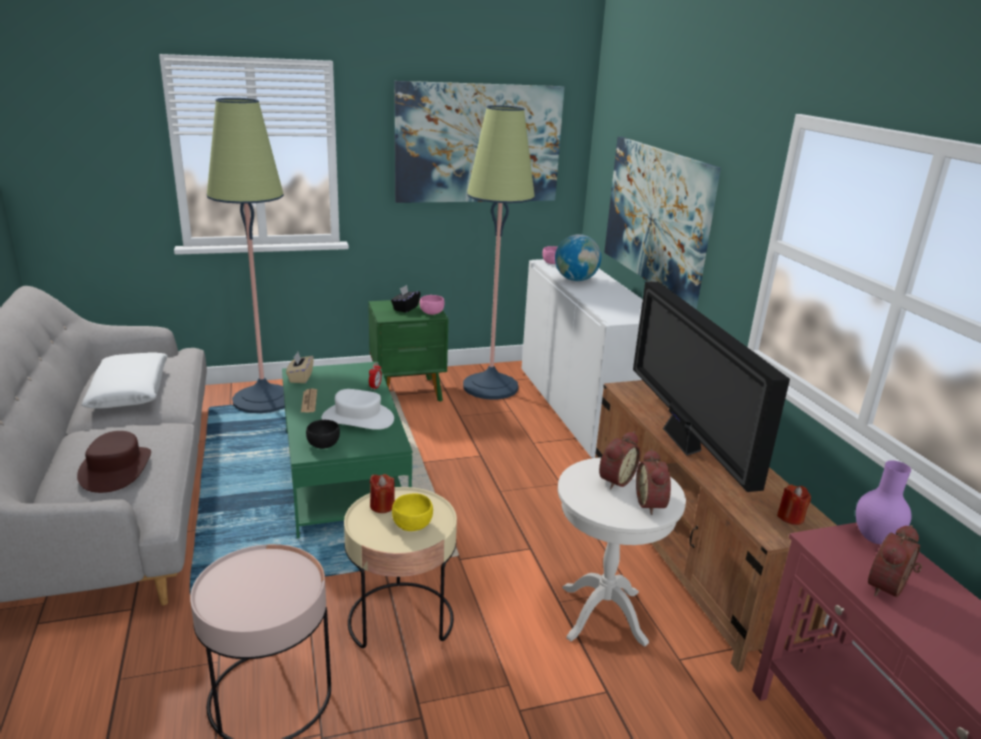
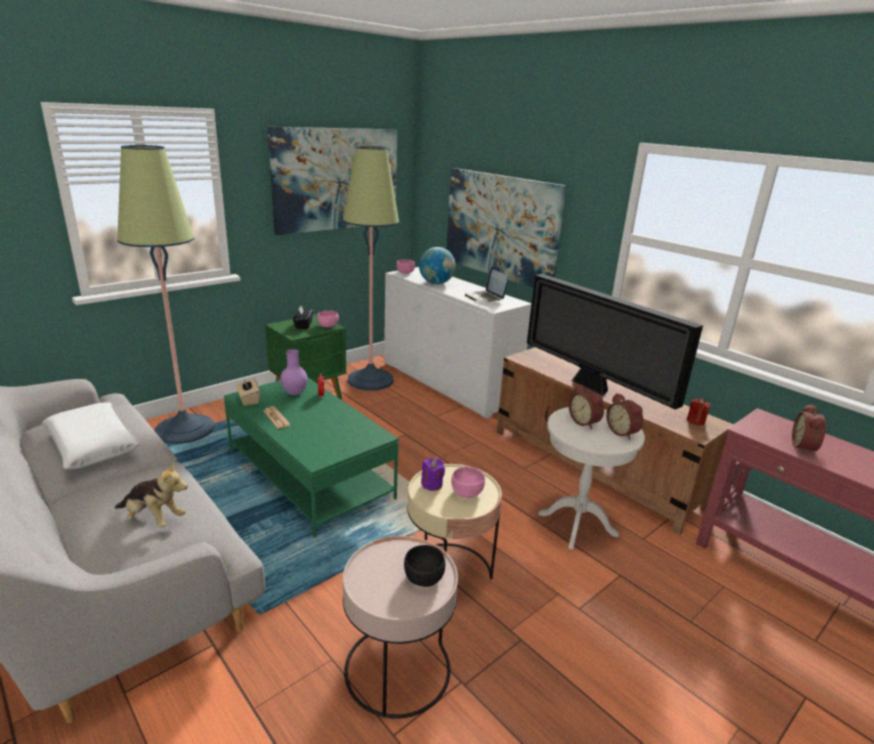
camera: 25 degrees left, 0 degrees up
brown hat [77,431,151,493] -> plush toy [115,462,188,528]
black bowl [306,420,340,449] -> black bowl moved to [404,545,445,587]
white hat [321,389,394,430] -> none
red candle [370,474,395,513] -> purple candle [421,458,445,491]
yellow bowl [392,494,433,531] -> pink bowl [451,466,485,498]
alarm clock [599,432,640,489] -> alarm clock turned 135 degrees clockwise [569,384,604,429]
purple vase [856,460,912,544] -> purple vase moved to [280,349,307,395]
none -> laptop [465,267,508,302]

